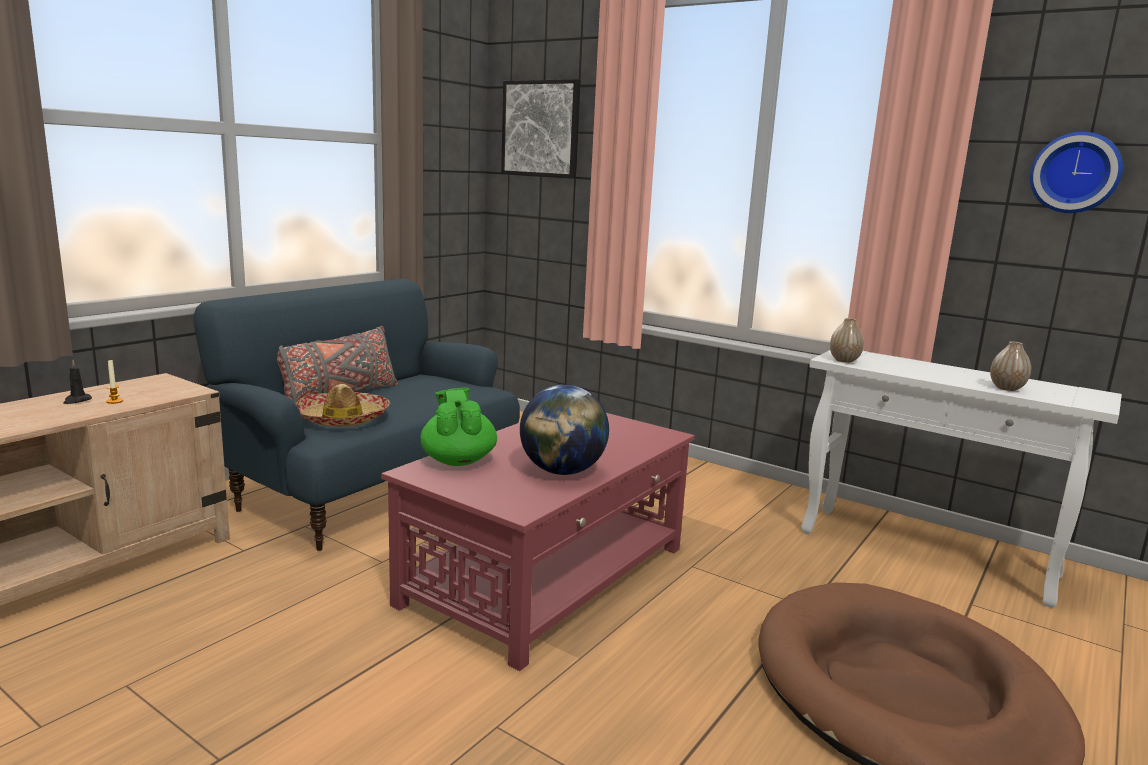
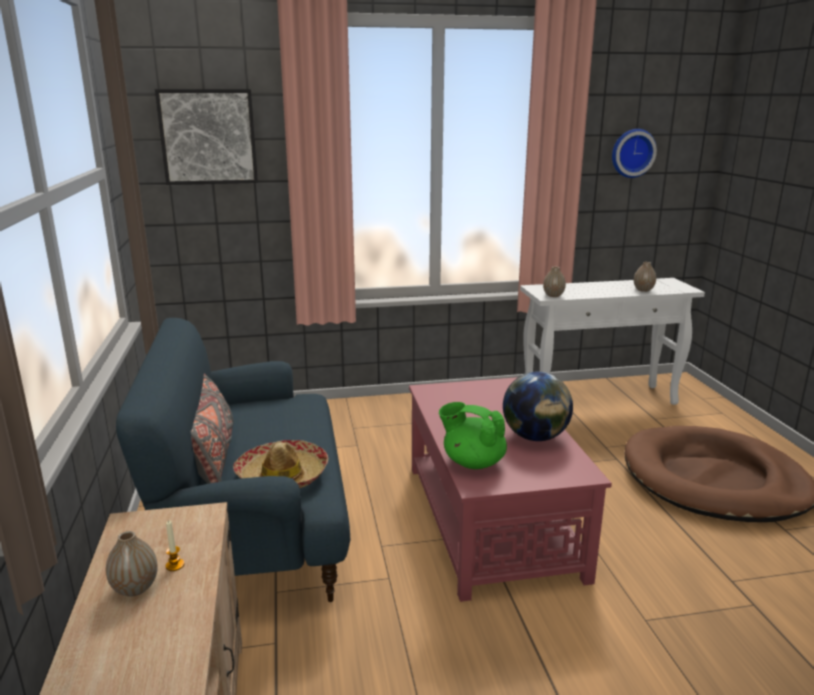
camera: 45 degrees left, 5 degrees up
black candle [63,360,92,404] -> vase [106,531,158,596]

